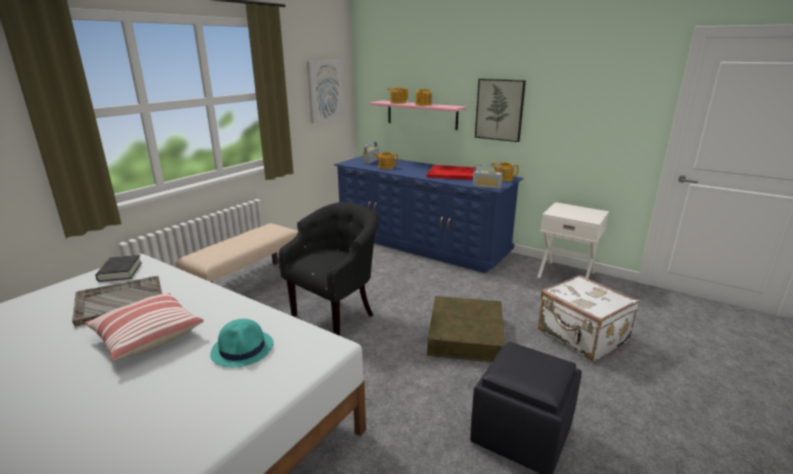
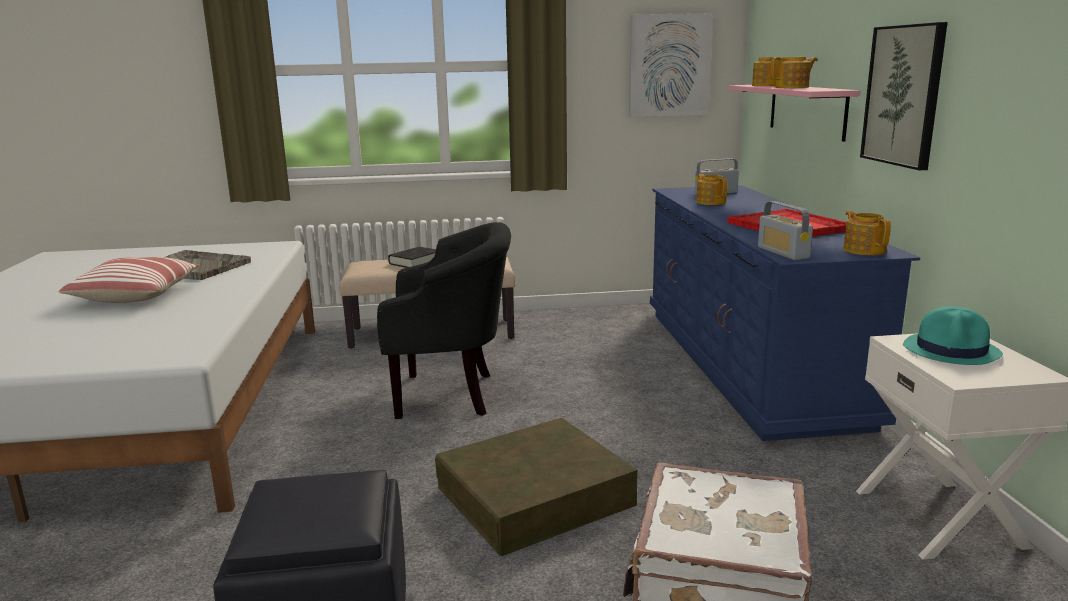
camera: 50 degrees right, 5 degrees down
black book [95,255,142,282] -> black book moved to [388,247,436,268]
turquoise hat [210,319,273,367] -> turquoise hat moved to [903,306,1003,365]

